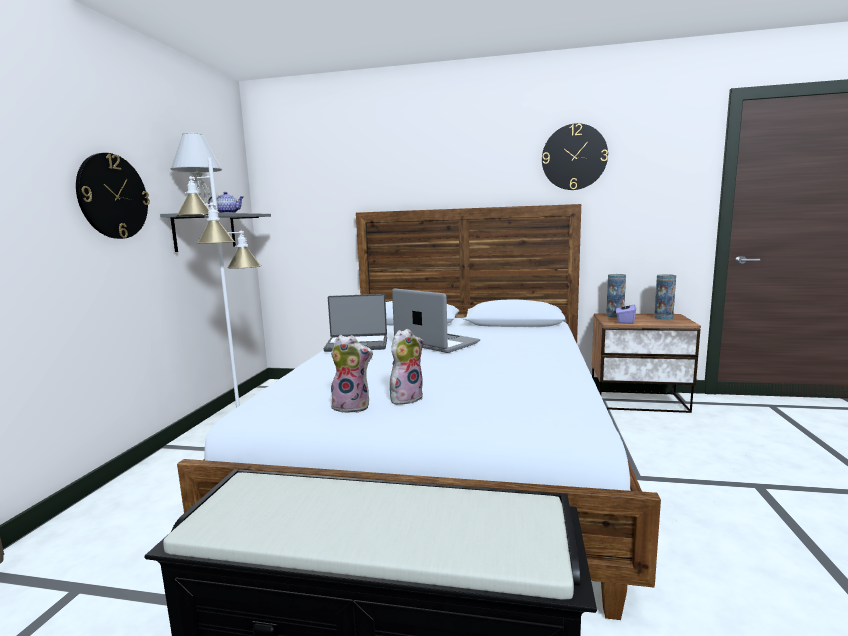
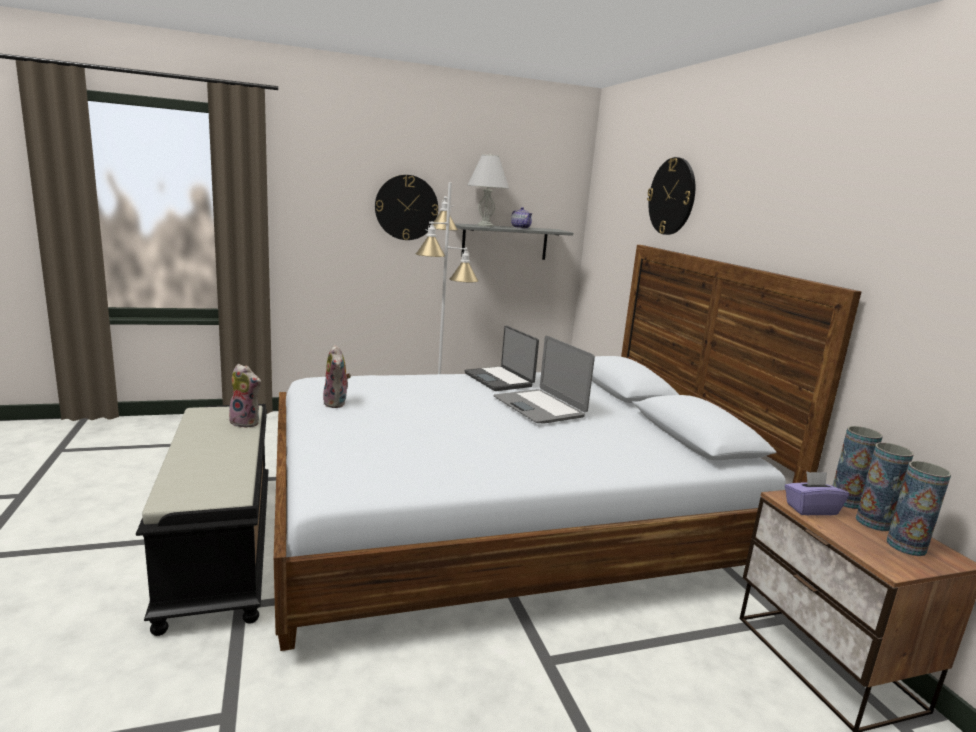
camera: 60 degrees right, 5 degrees up
plush toy [390,329,423,405] -> plush toy moved to [226,364,261,428]
laptop [392,288,480,353] -> laptop turned 135 degrees clockwise [494,336,595,423]
wall clock [542,123,608,190] -> wall clock moved to [647,157,695,235]
none -> vase [856,442,914,531]

